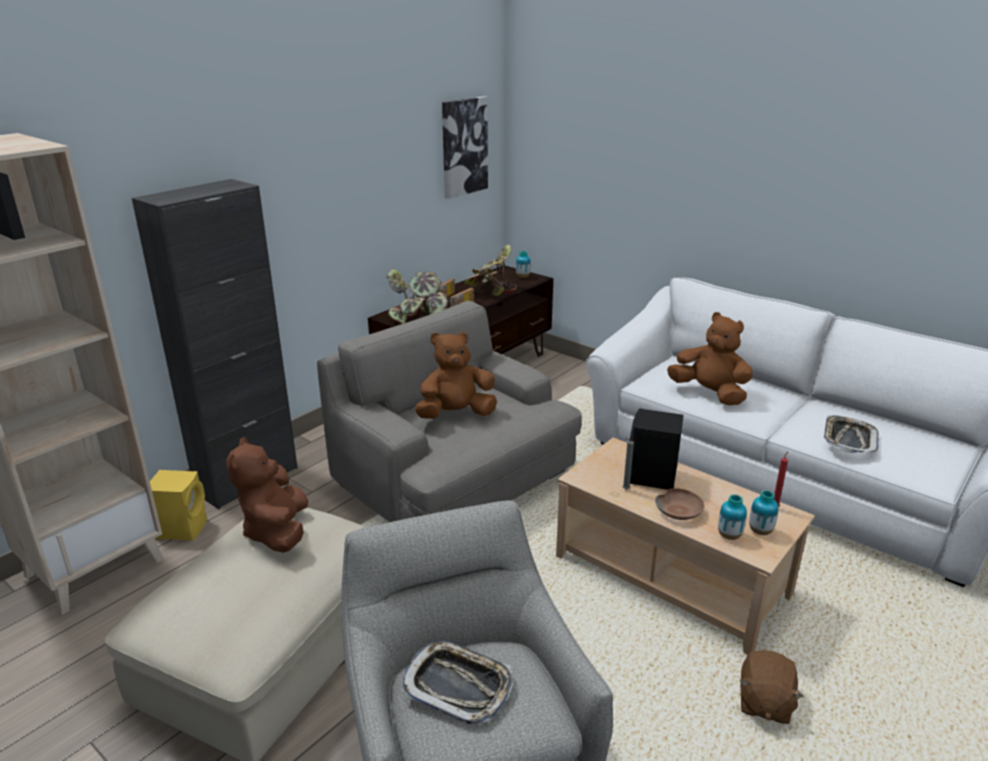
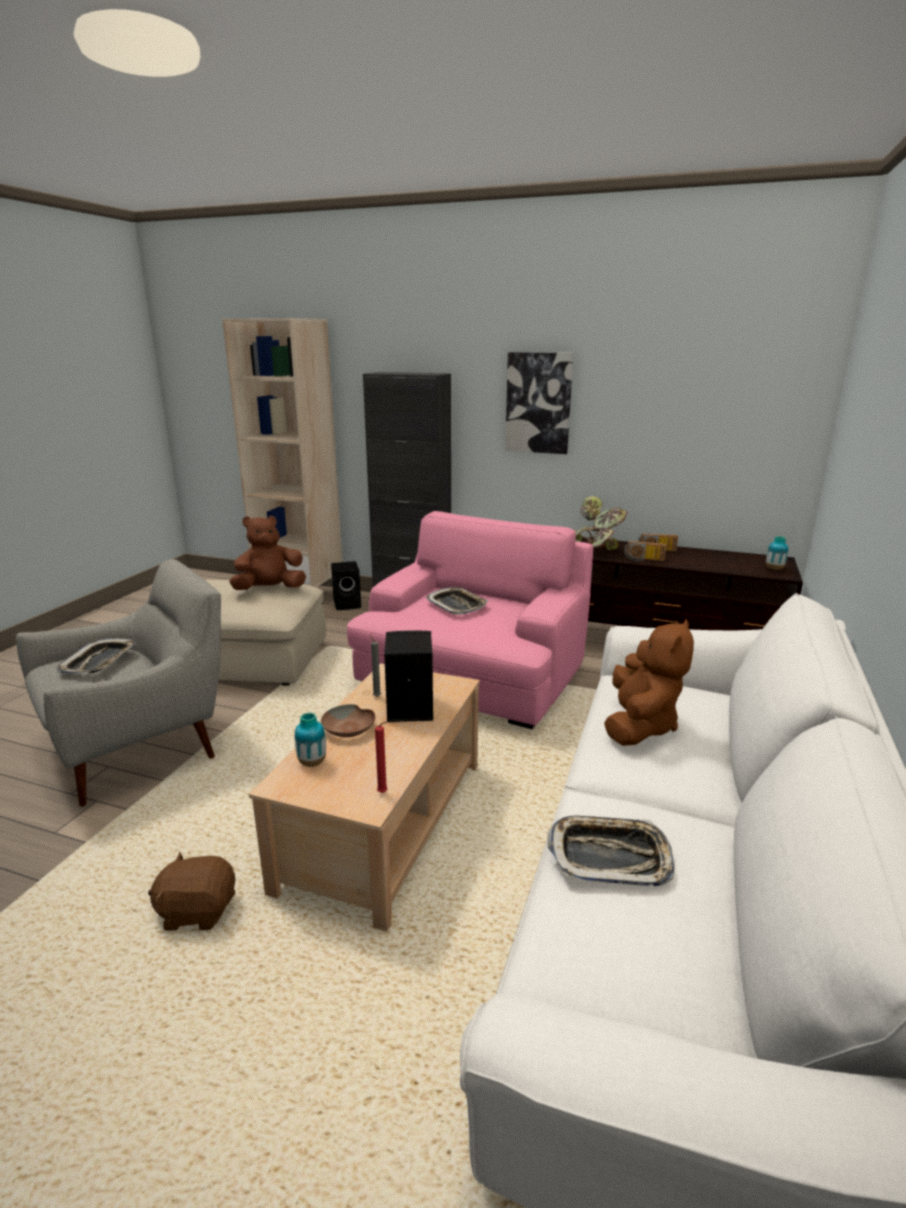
camera: 70 degrees right, 5 degrees down
yellow speaker [150,470,207,541] -> black speaker [331,561,361,610]
grey armchair [317,301,582,522] -> pink armchair [347,511,593,729]
brown plush toy [415,332,497,419] -> tray [426,587,488,615]
picture [442,96,488,199] -> picture moved to [505,352,574,454]
potted plant [463,245,517,296] -> none
vase [749,490,778,535] -> none

